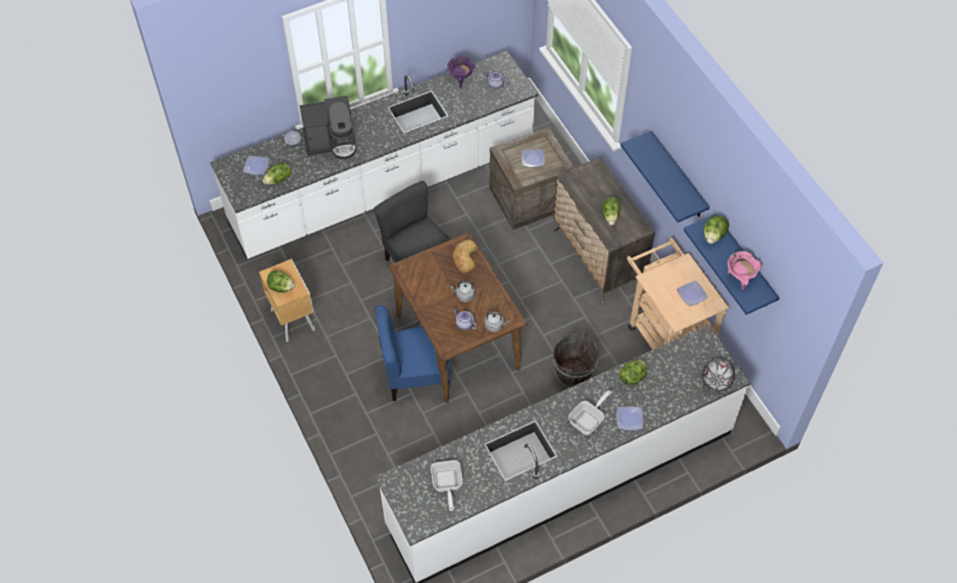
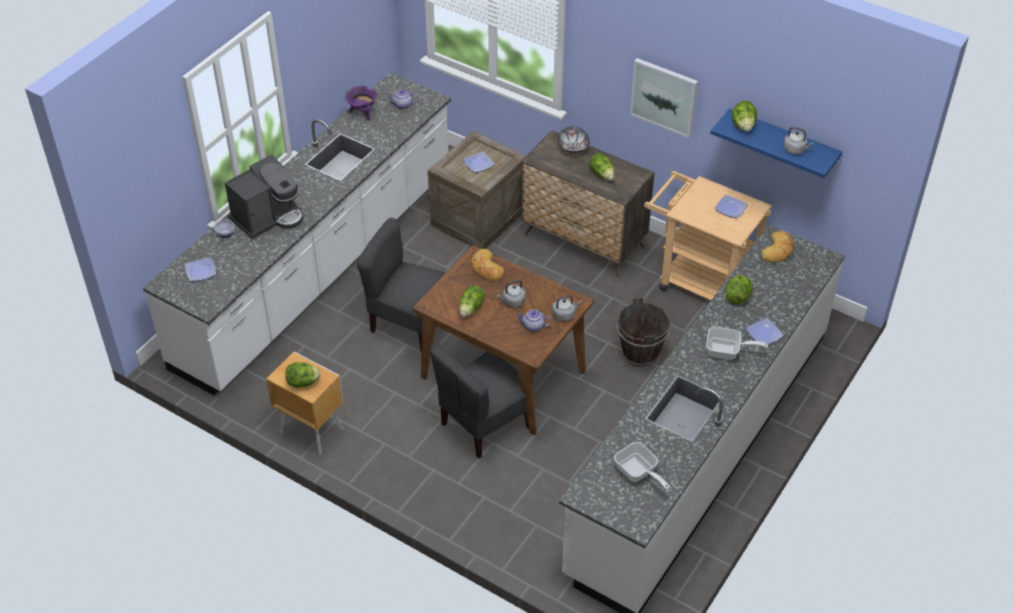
camera: 30 degrees left, 10 degrees down
lettuce [262,163,292,185] -> lettuce moved to [459,286,485,317]
blue chair [375,305,450,401] -> grey chair [430,345,529,459]
frying pan [568,390,612,435] -> frying pan turned 90 degrees clockwise [706,327,768,360]
blue shelf [620,131,710,223] -> picture [630,58,698,138]
bowl [702,358,735,391] -> bowl moved to [558,127,590,154]
pink cooking pot [727,251,762,290] -> grey kettle [783,127,814,154]
none -> bread [761,231,794,262]

